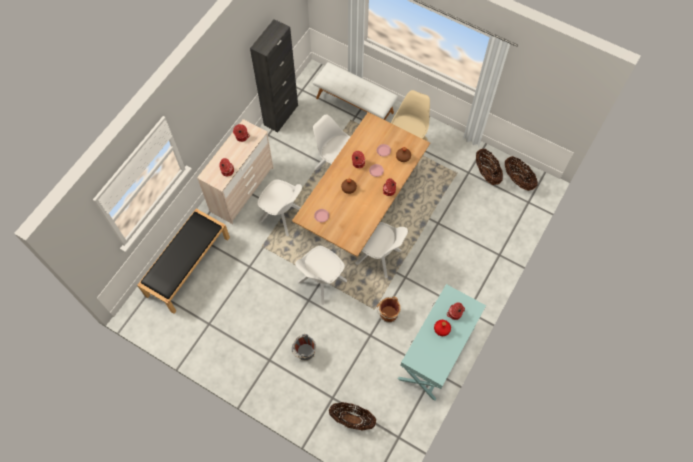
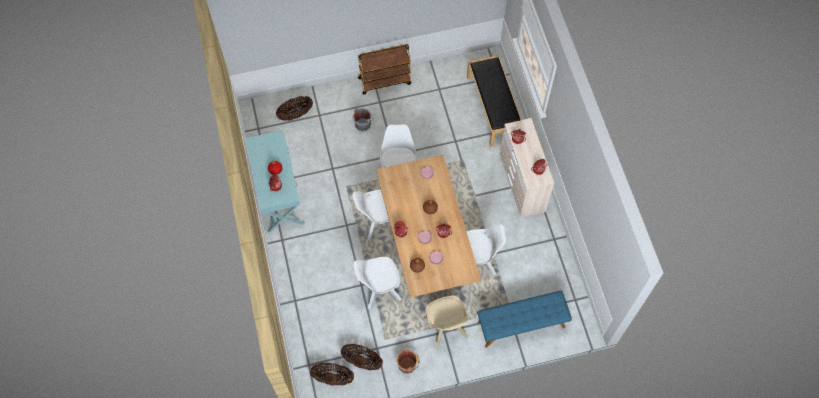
camera: 135 degrees right, 0 degrees up
black cabinet [250,19,298,132] -> none
white chair [257,180,302,236] -> white chair moved to [353,257,402,309]
white bench [313,62,398,120] -> blue bench [477,290,572,348]
brown bucket [377,296,401,323] -> brown bucket moved to [396,348,420,374]
none -> brown cart [358,44,412,94]

